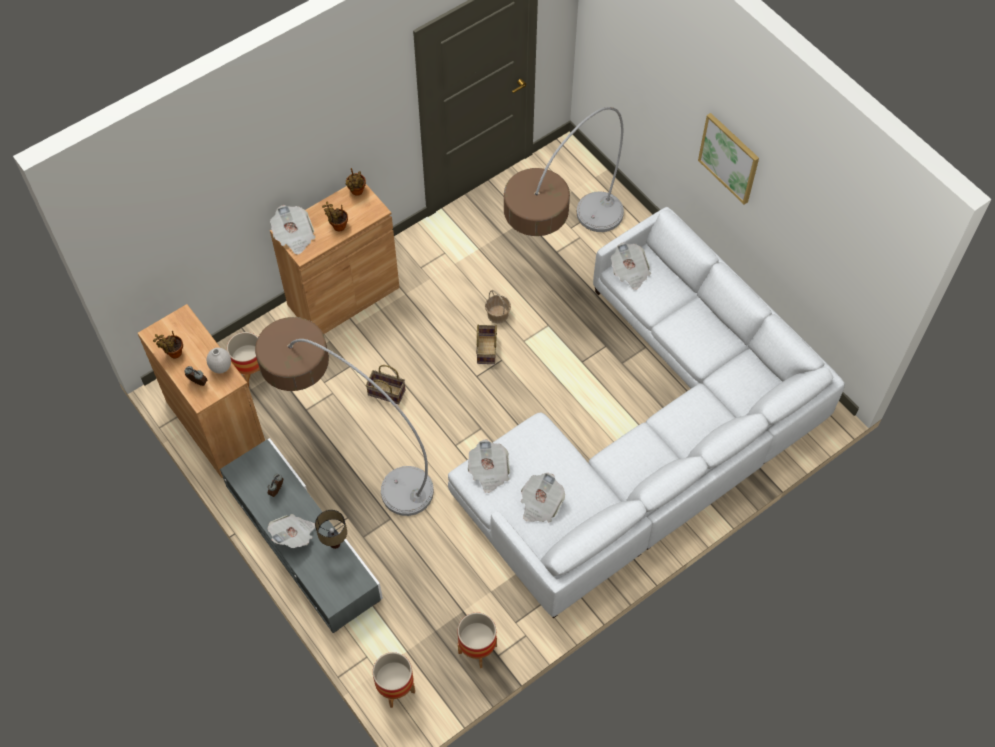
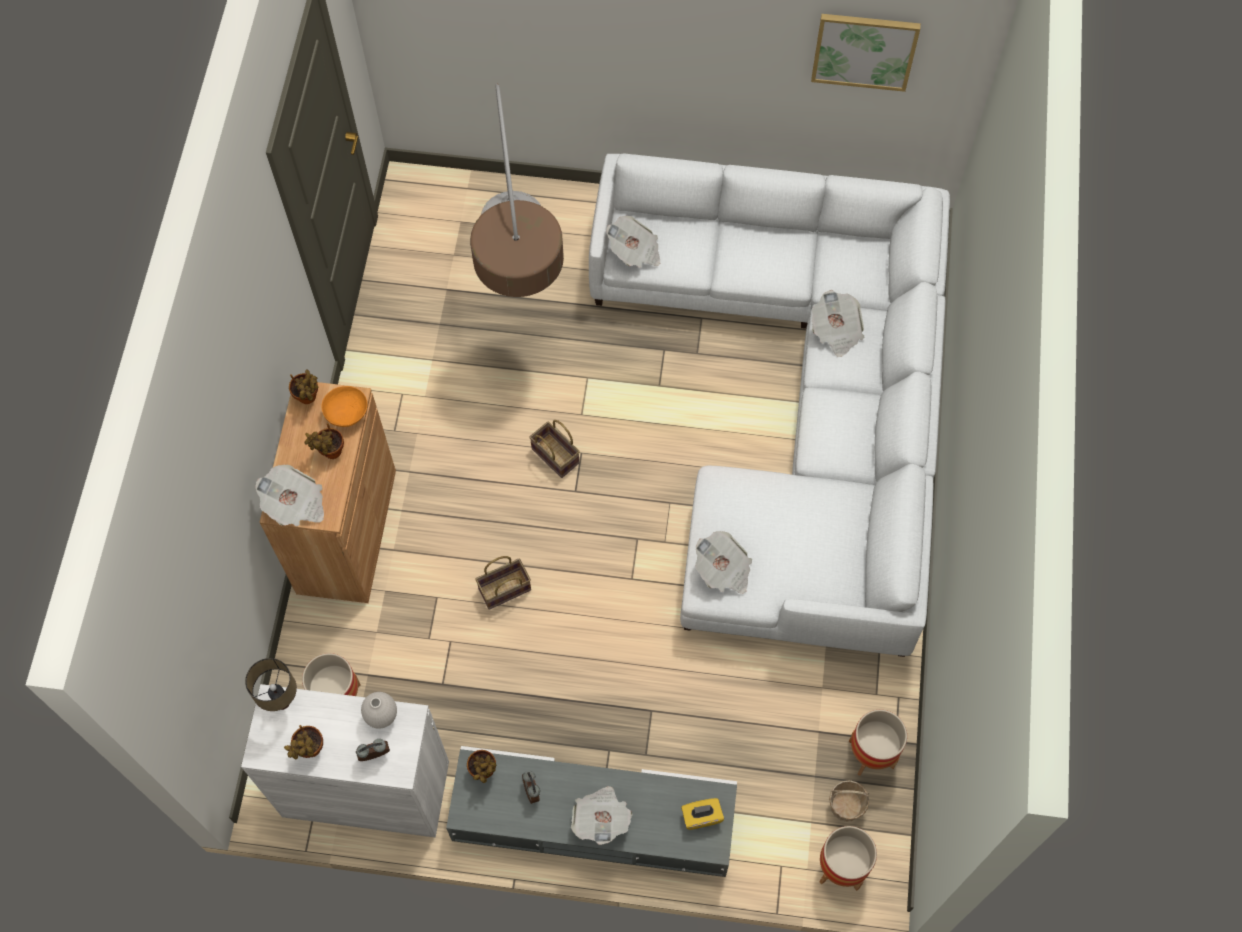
camera: 45 degrees left, 5 degrees up
brown cabinet [138,304,265,478] -> white cabinet [241,684,449,837]
floor lamp [255,317,434,516] -> none
table lamp [315,510,347,549] -> table lamp moved to [245,658,297,711]
basket [485,290,511,324] -> basket moved to [829,780,869,822]
newspaper [521,473,565,522] -> newspaper moved to [812,290,865,357]
picture [698,113,759,205] -> picture moved to [811,14,921,92]
none -> orange bowl [321,386,367,427]
none -> potted plant [467,750,496,783]
none -> yellow tissue box [681,798,724,830]

